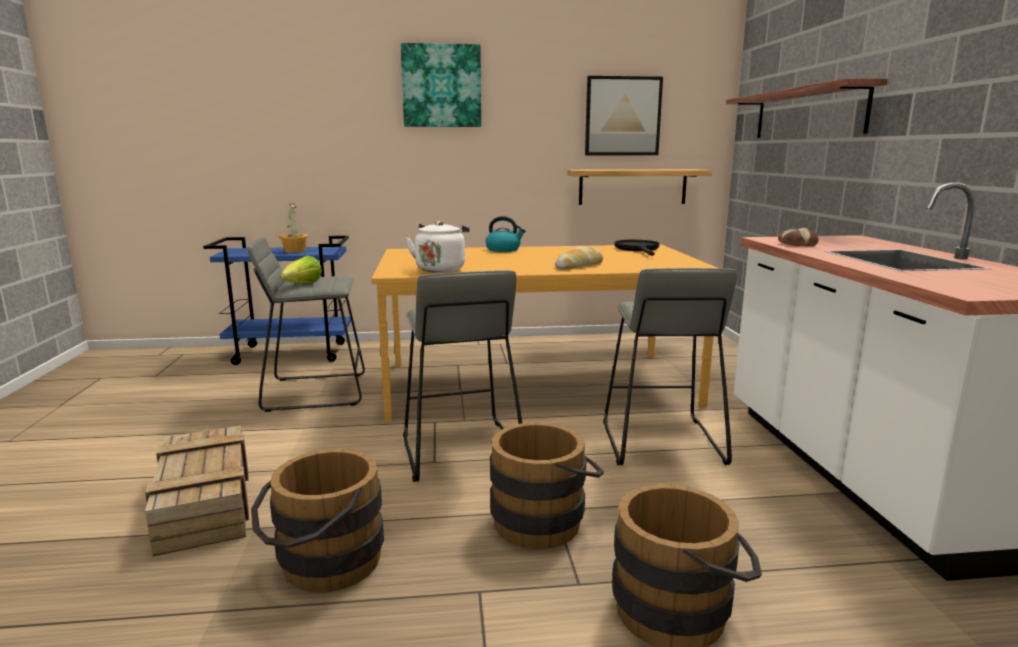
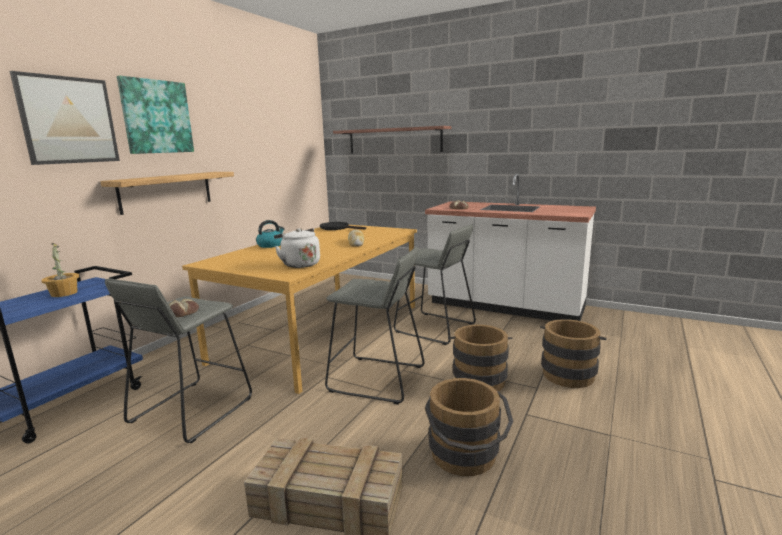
camera: 55 degrees left, 0 degrees up
lettuce [281,256,322,283] -> bread [169,299,199,317]
shelf [567,169,712,205] -> shelf moved to [101,172,234,215]
picture [585,76,663,155] -> picture moved to [10,71,120,165]

